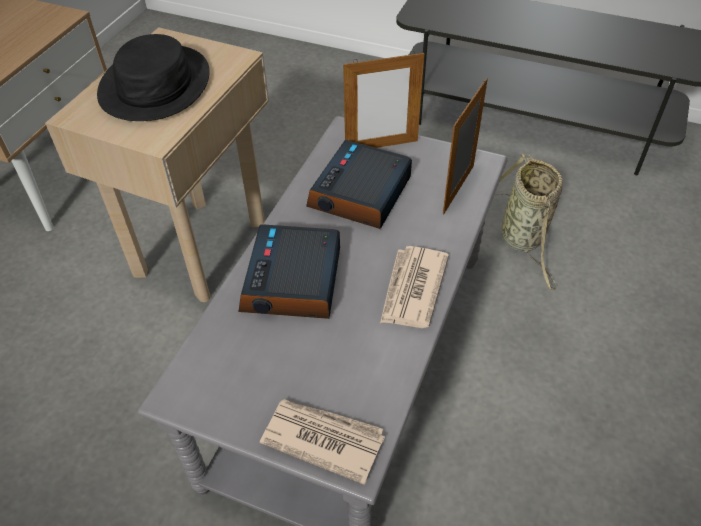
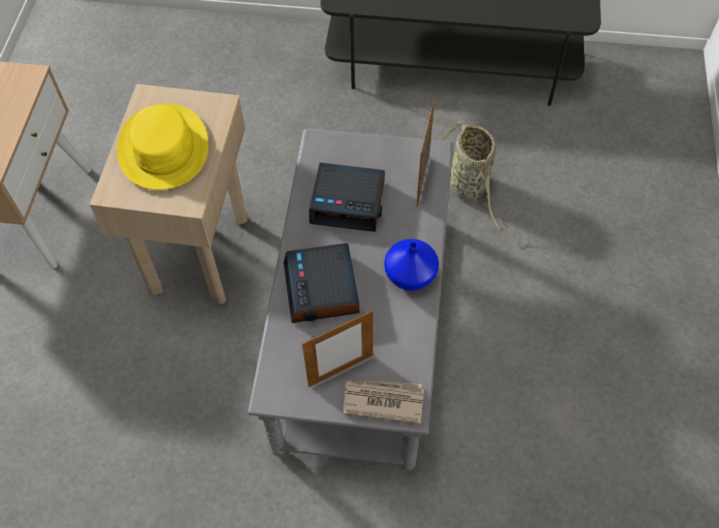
camera: 15 degrees left, 10 degrees up
black hat [97,34,210,121] -> yellow hat [117,104,209,190]
alarm clock [306,140,412,229] -> alarm clock turned 90 degrees counterclockwise [309,163,385,232]
picture frame [343,51,424,148] -> picture frame moved to [302,310,373,387]
newspaper [380,246,449,328] -> blue vase [384,239,439,291]

